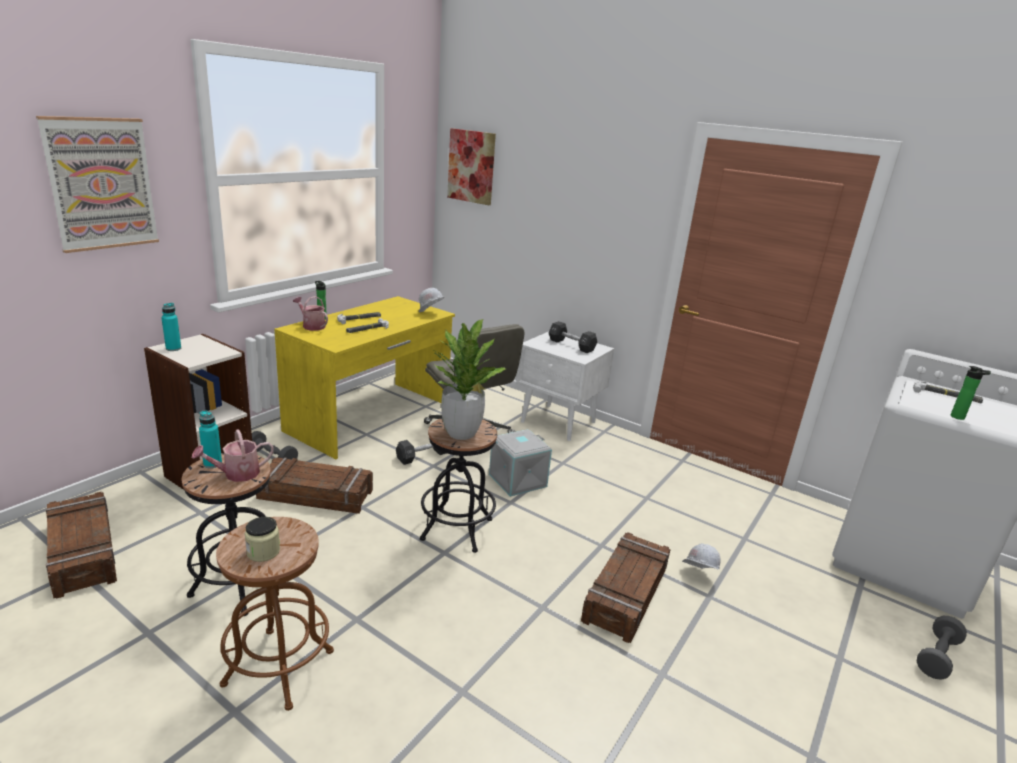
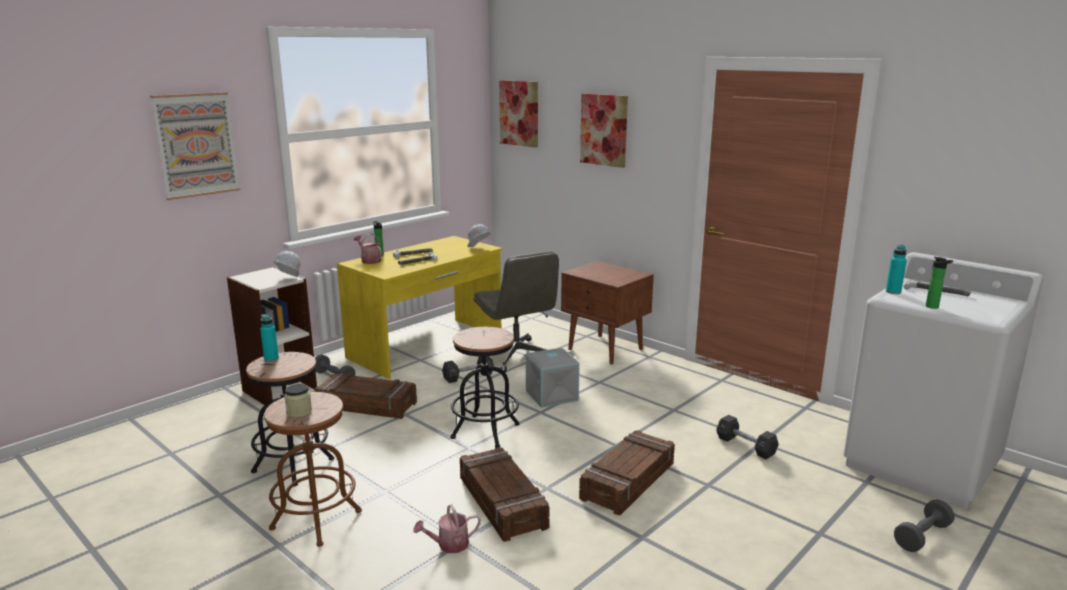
camera: 10 degrees right, 5 degrees down
crate [46,492,117,599] -> crate moved to [460,447,549,542]
turquoise bottle [161,303,181,351] -> turquoise bottle moved to [886,245,907,294]
watering can [192,429,274,482] -> watering can moved to [414,504,481,553]
potted plant [434,319,506,440] -> none
white nightstand [516,332,614,441] -> brown nightstand [561,261,654,364]
black dumbbell [549,321,597,353] -> black dumbbell moved to [716,415,778,459]
white hard hat [682,543,721,570] -> white hard hat moved to [273,251,301,277]
none -> picture [580,94,628,168]

